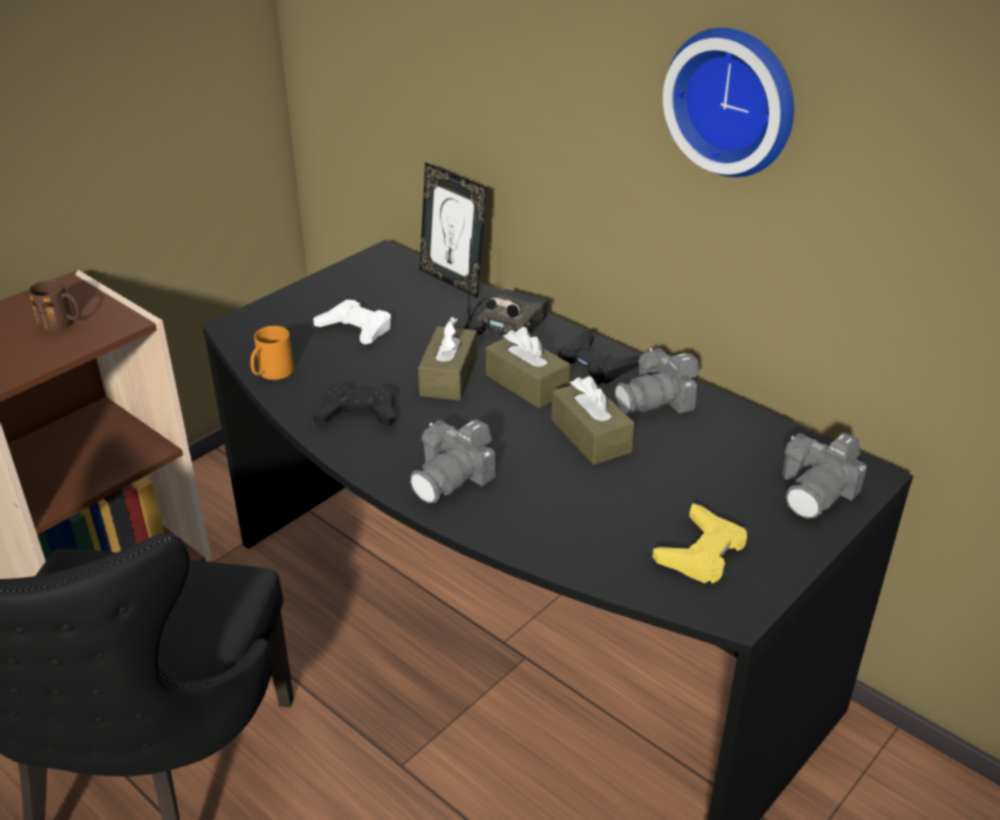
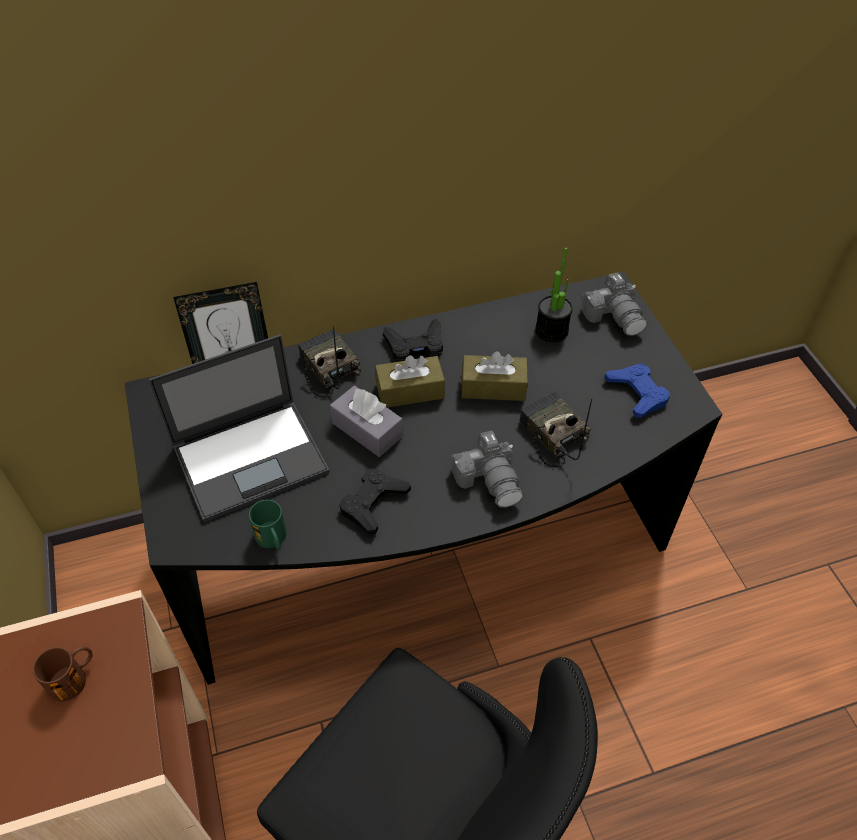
camera: 60 degrees left, 15 degrees up
orange mug [250,326,294,380] -> green mug [249,500,287,550]
white game controller [313,300,391,345] -> laptop [149,334,330,522]
brown tissue box [418,317,477,401] -> grey tissue box [330,385,403,457]
camera [615,348,699,415] -> none
yellow game controller [652,503,747,584] -> blue game controller [604,363,670,418]
wall clock [663,28,794,177] -> none
none -> radio [520,392,592,468]
none -> potted plant [535,248,573,342]

